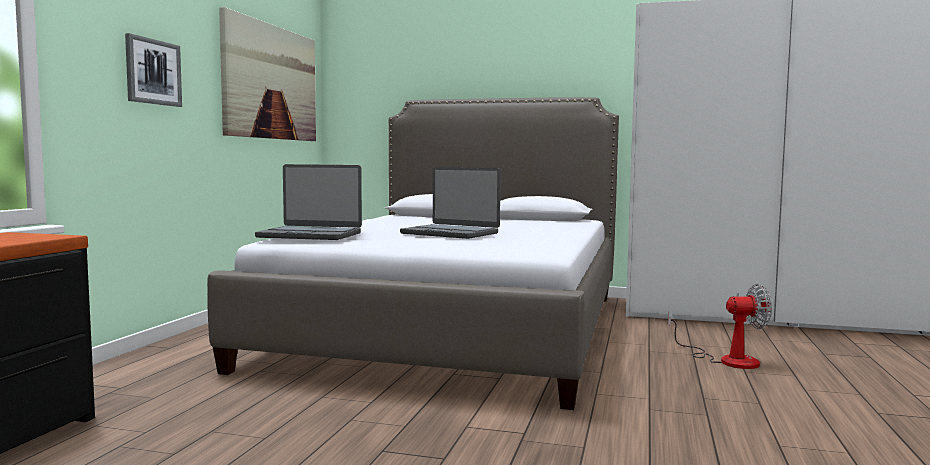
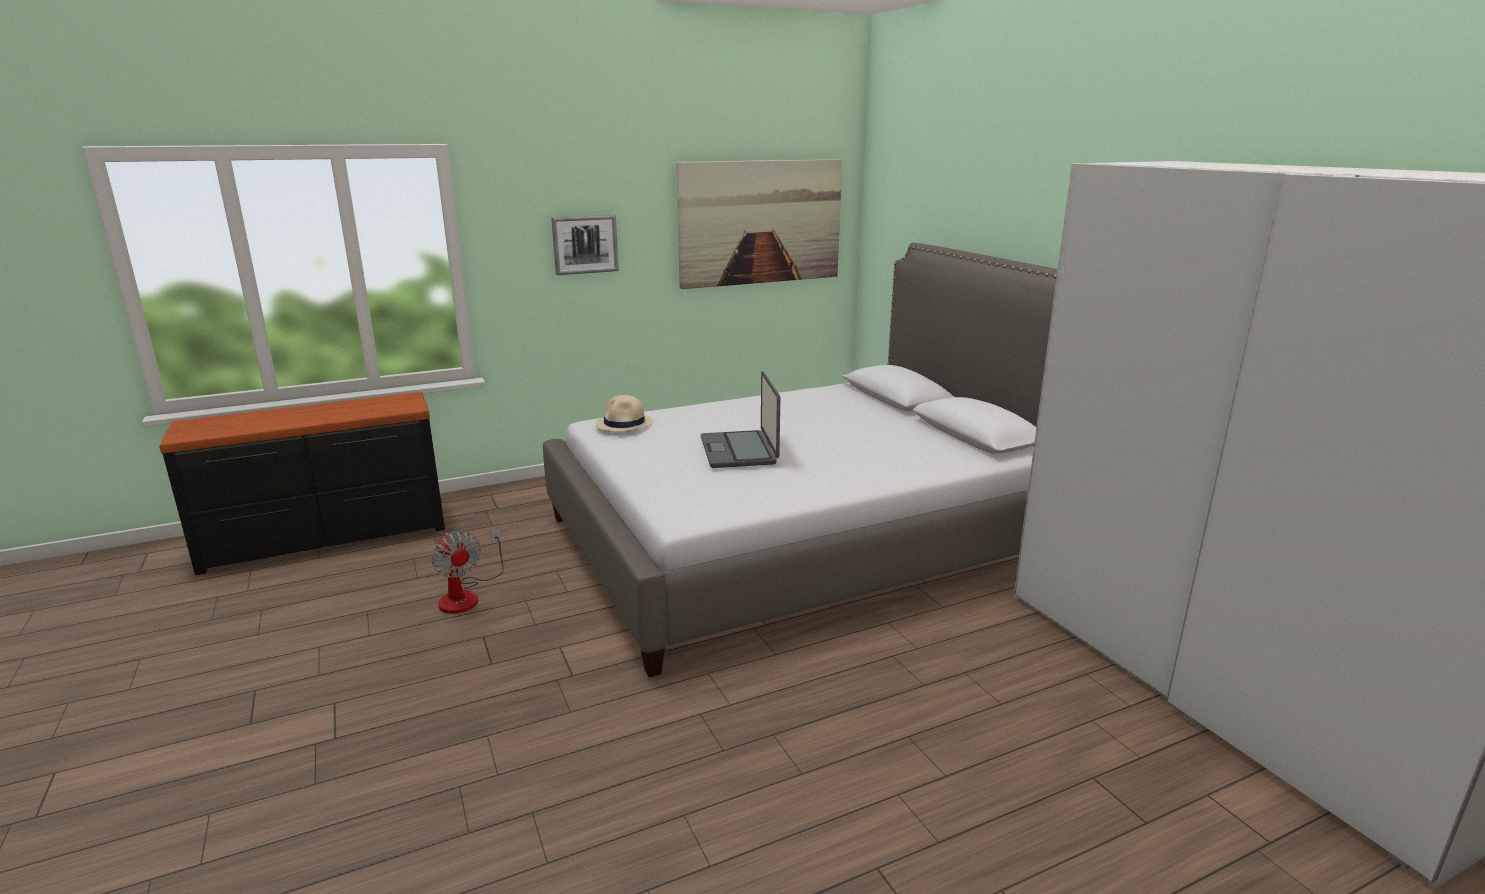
camera: 50 degrees right, 15 degrees up
laptop [255,164,362,240] -> beige hat [595,395,653,432]
fan [668,284,772,369] -> fan moved to [432,528,504,614]

